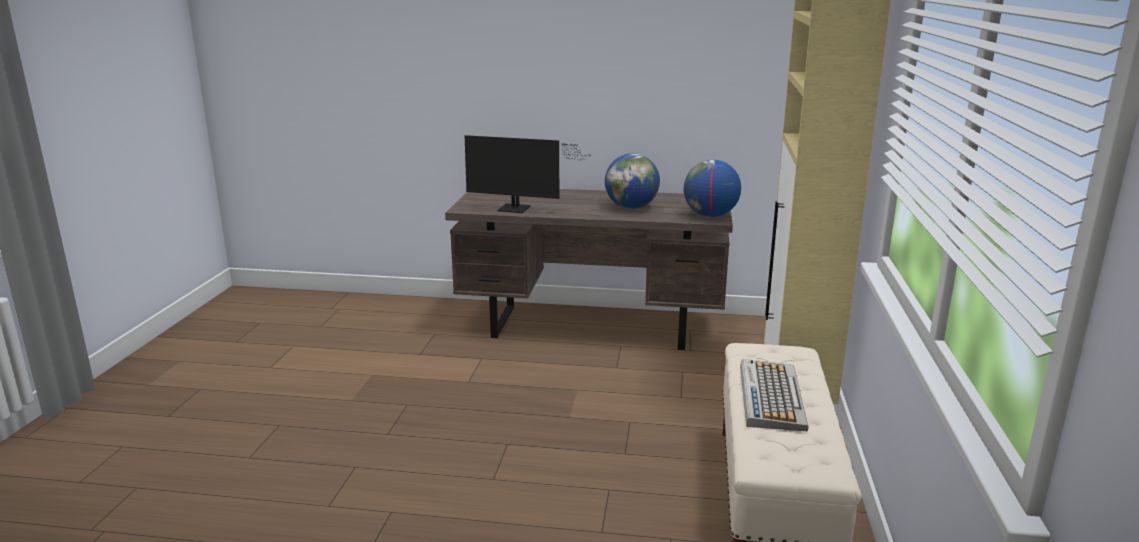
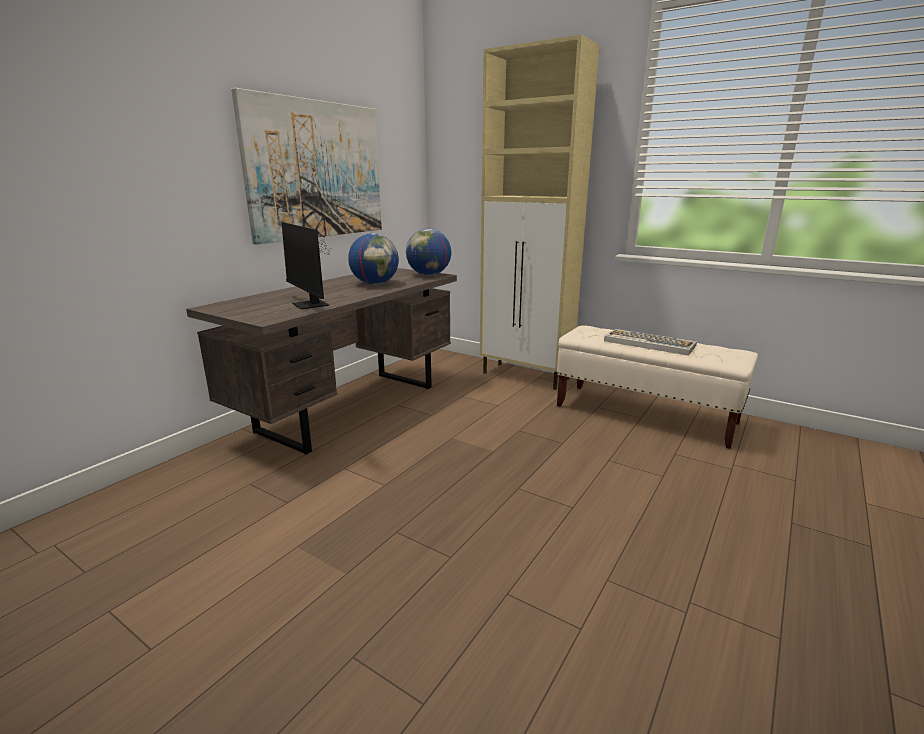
camera: 65 degrees left, 0 degrees up
monitor [465,135,588,213] -> monitor turned 105 degrees clockwise [281,222,332,310]
none -> picture [231,88,382,244]

